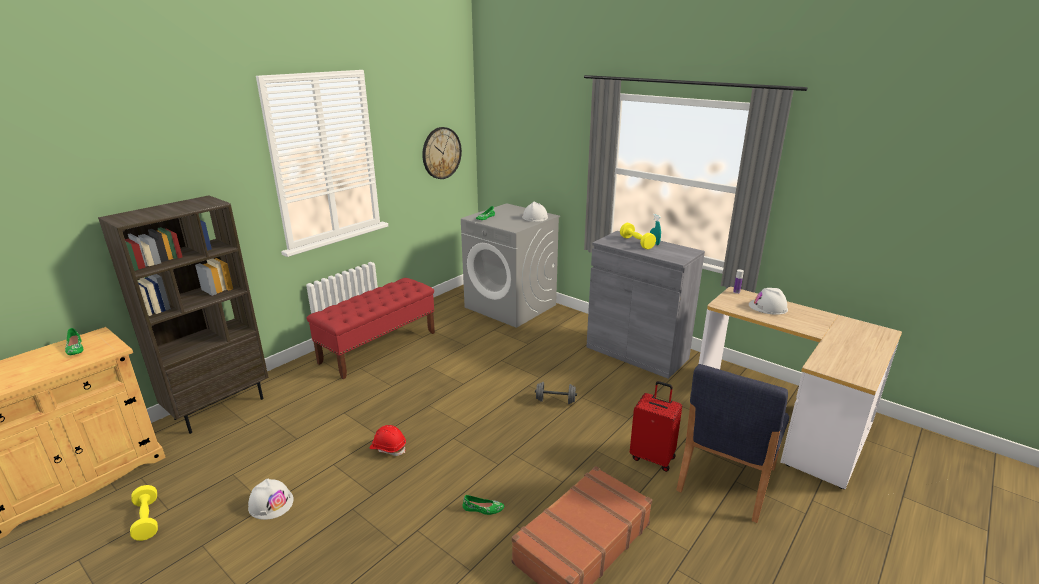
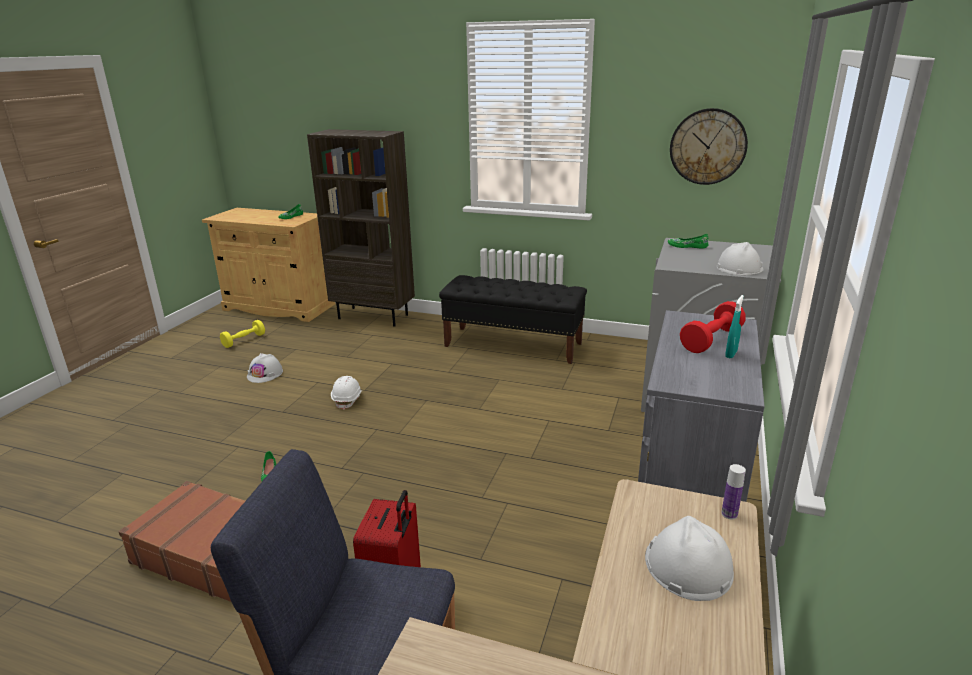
camera: 70 degrees right, 0 degrees up
red bench [307,278,435,379] -> black bench [439,275,587,364]
red hard hat [369,425,406,456] -> white hard hat [331,376,362,410]
grey dumbbell [535,382,577,404] -> none
yellow dumbbell [620,223,656,249] -> red dumbbell [680,301,746,353]

